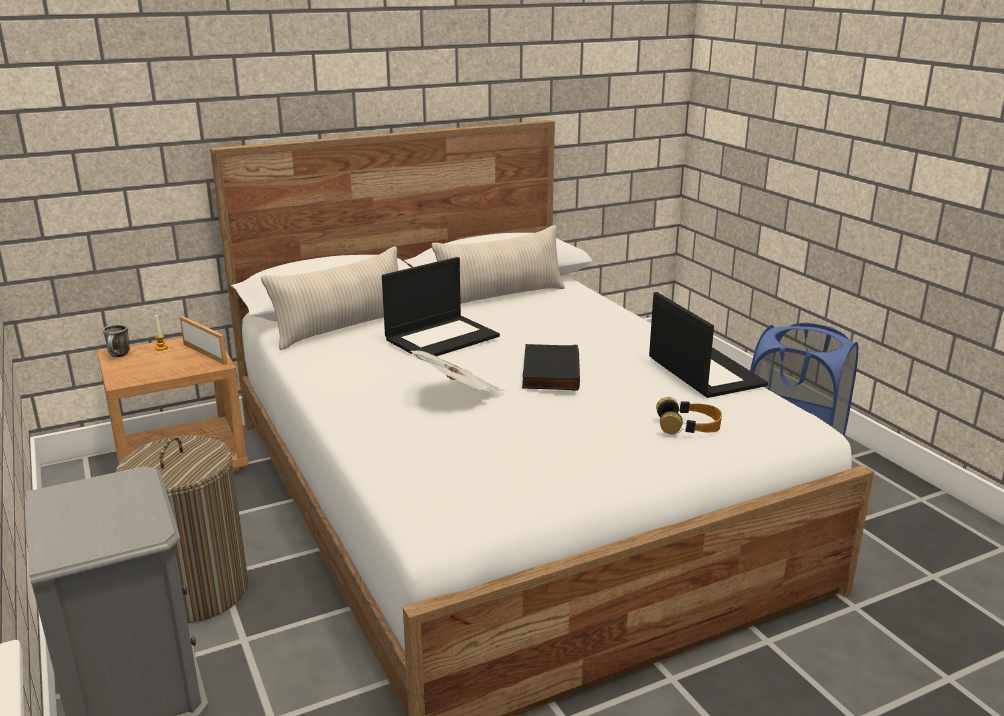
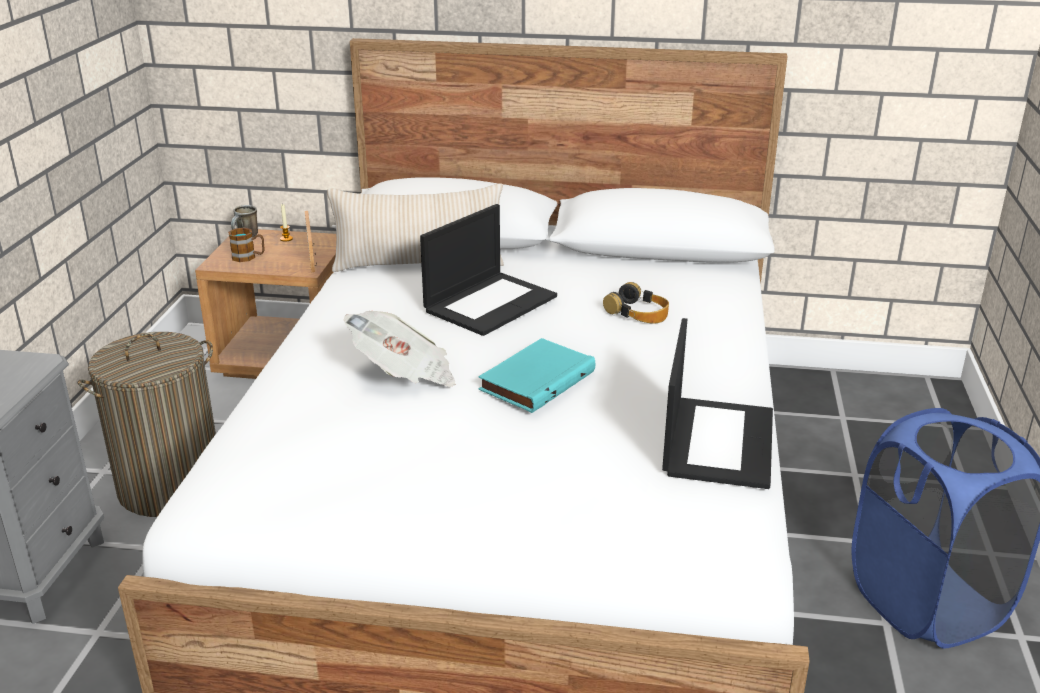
camera: 35 degrees right, 5 degrees up
laptop [382,257,500,356] -> laptop turned 45 degrees counterclockwise [420,204,557,336]
beige pillow [432,225,565,304] -> none
black book [522,344,580,391] -> turquoise book [478,338,595,413]
headphones [656,397,722,435] -> headphones moved to [603,282,669,324]
none -> mug [228,228,265,262]

